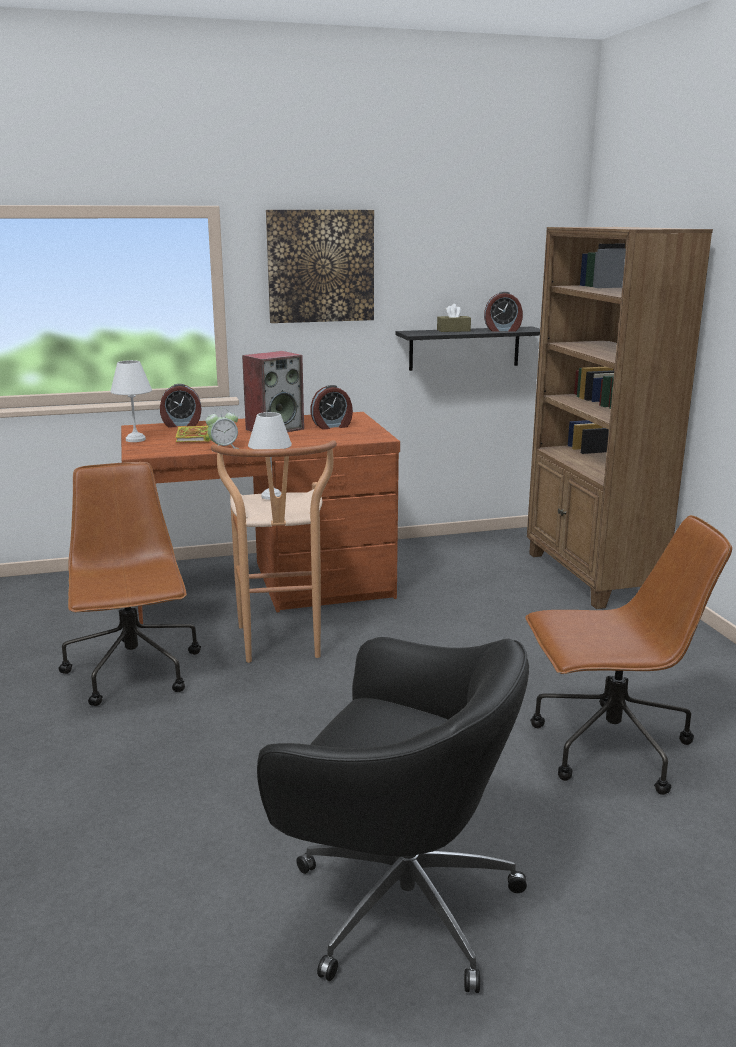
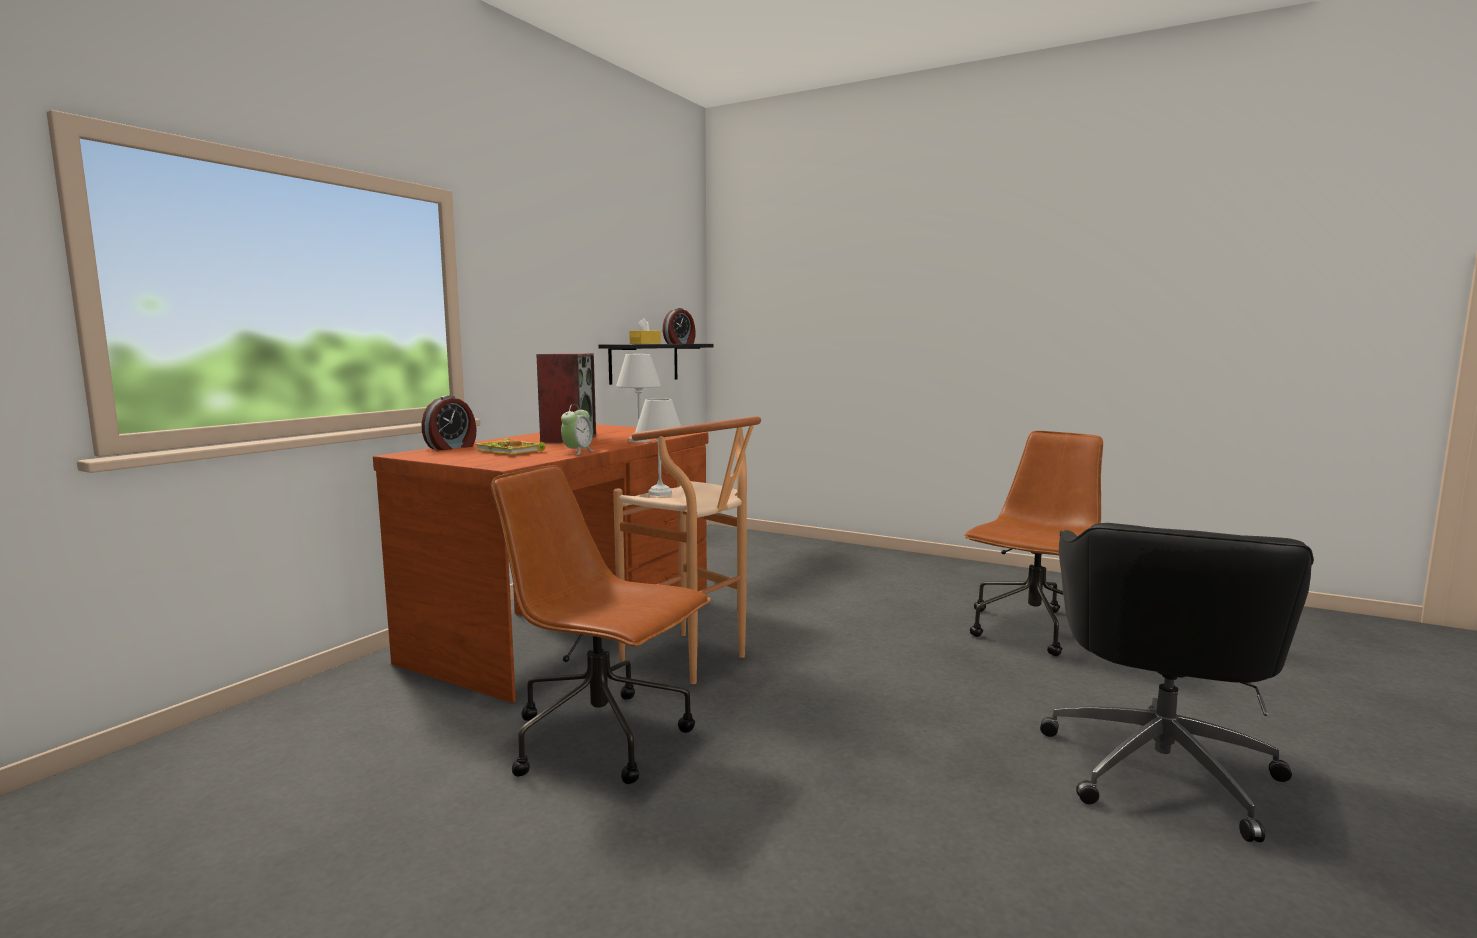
camera: 45 degrees left, 10 degrees down
white table lamp [110,360,152,442] -> white table lamp moved to [616,354,661,442]
black office chair [257,637,529,993] -> black office chair turned 135 degrees clockwise [1040,523,1314,842]
picture [266,210,374,323] -> none
alarm clock [311,385,353,429] -> none
brown tissue box [437,304,471,332] -> yellow tissue box [629,318,661,344]
brown bookcase [527,227,713,609] -> none

